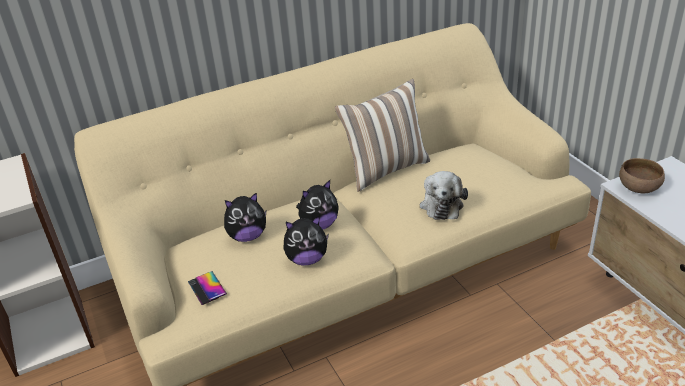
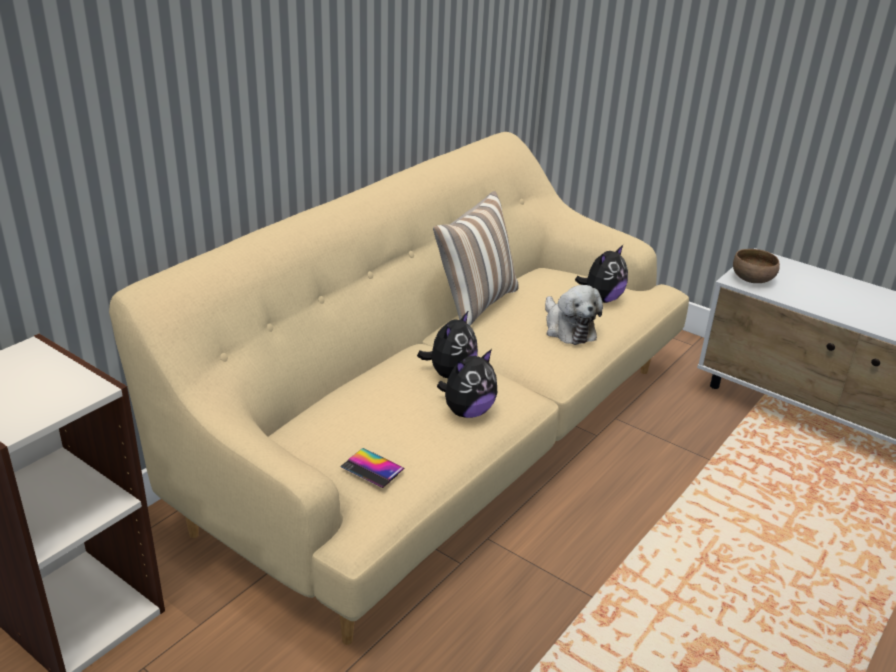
camera: 30 degrees left, 5 degrees down
plush toy [224,192,266,242] -> plush toy moved to [575,245,628,303]

